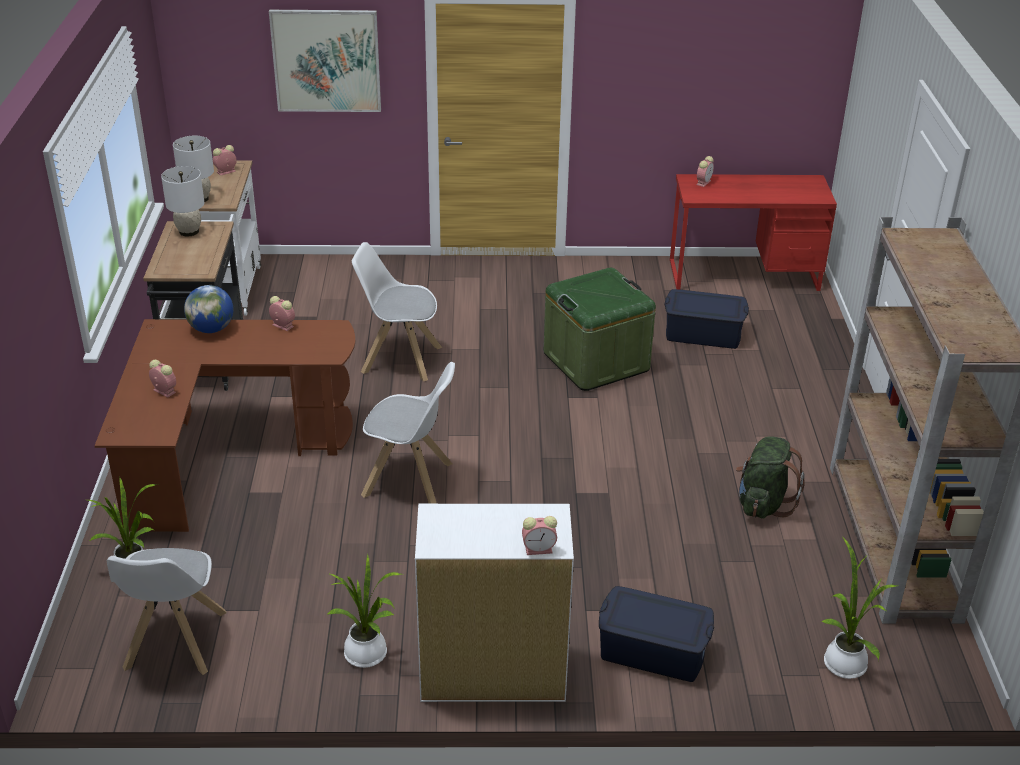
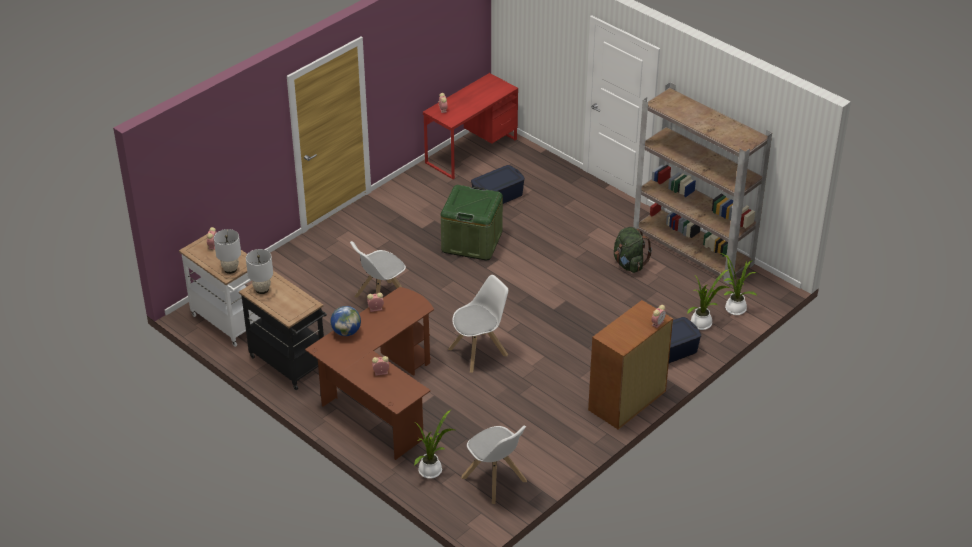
camera: 45 degrees left, 5 degrees up
picture [269,10,381,112] -> none
potted plant [327,554,402,668] -> potted plant moved to [687,269,730,330]
white cabinet [415,504,574,702] -> brown cabinet [588,300,673,430]

